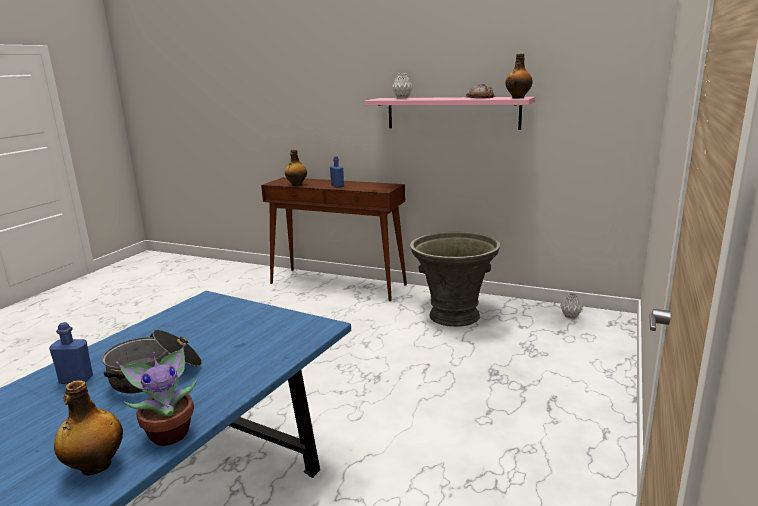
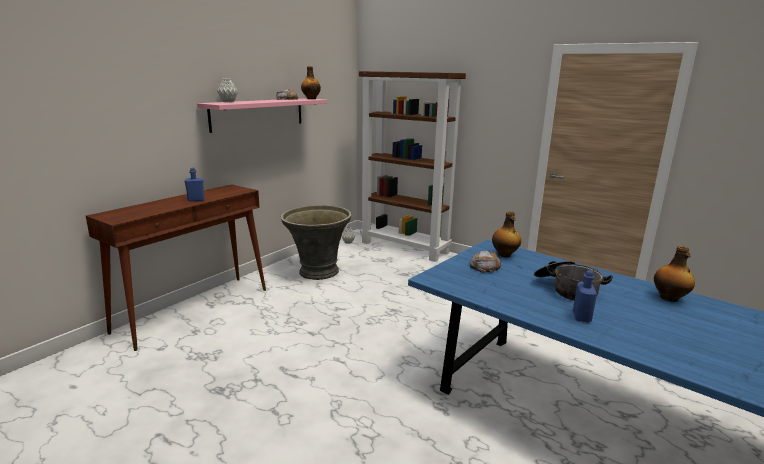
camera: 80 degrees left, 0 degrees up
potted plant [115,343,197,446] -> none
bottle [285,150,307,186] -> bottle moved to [492,212,521,257]
none -> brown bookcase [359,71,466,262]
none -> bread [470,251,502,273]

